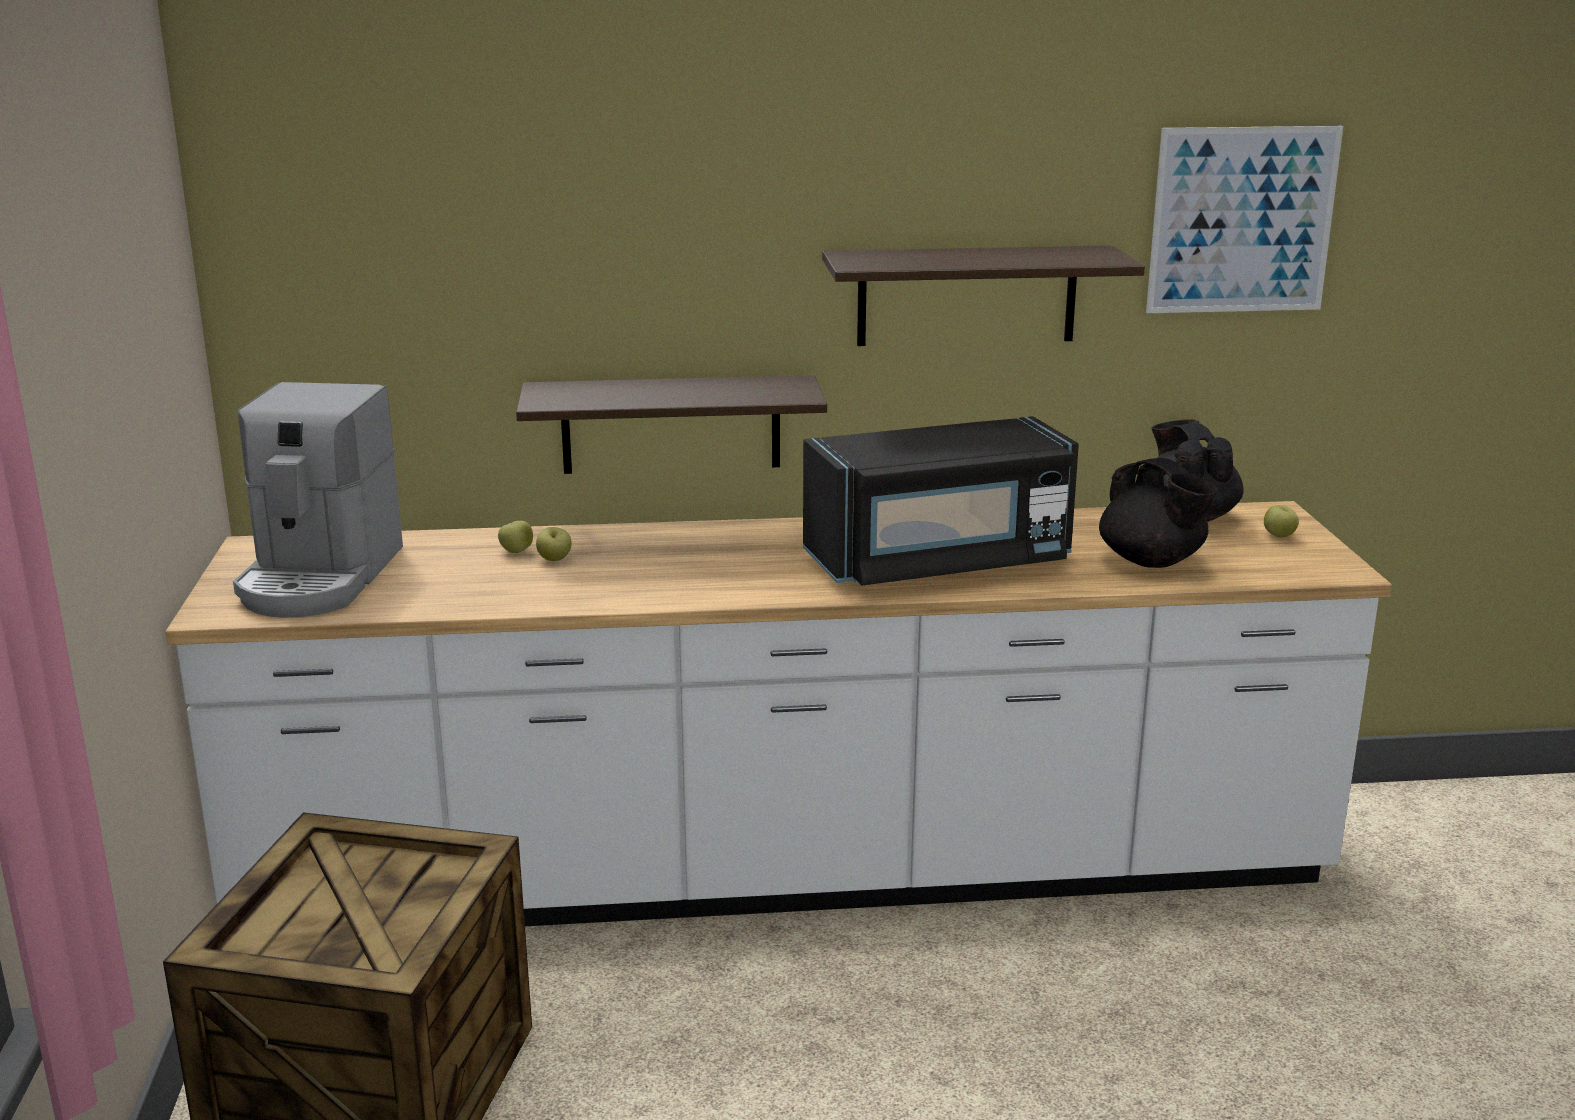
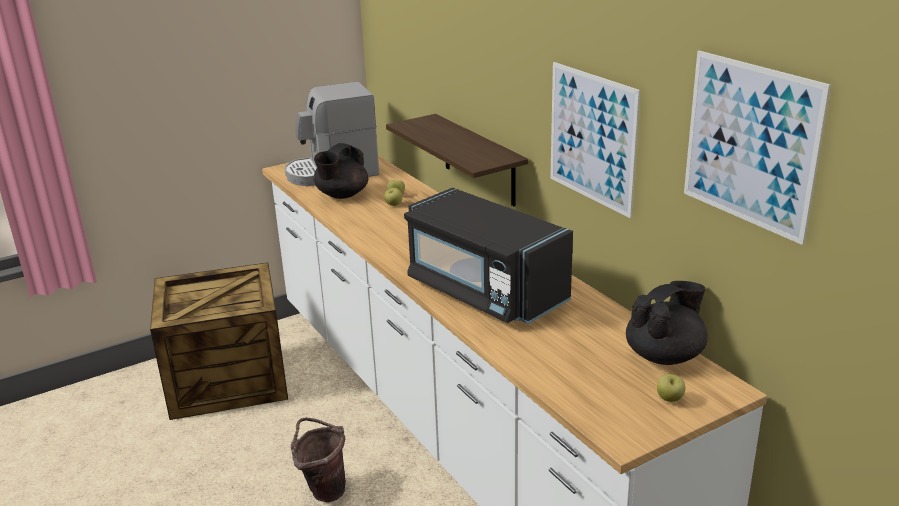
camera: 65 degrees right, 5 degrees up
shelf [822,245,1145,346] -> picture [550,62,640,218]
black teapot [1099,458,1218,568] -> black teapot moved to [314,143,368,199]
none -> brown bucket [291,417,346,502]

